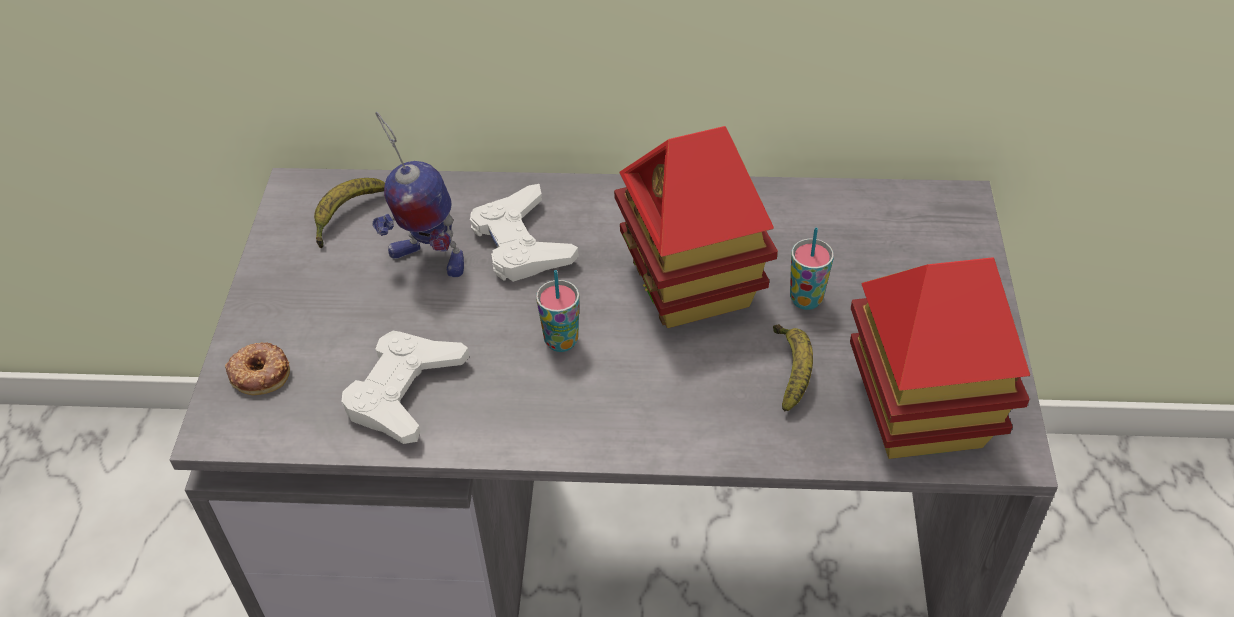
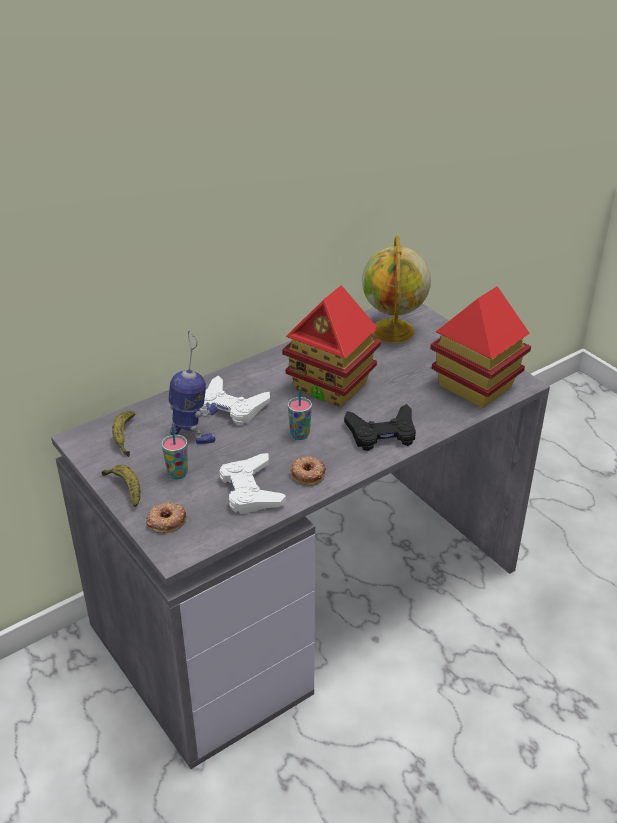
camera: 40 degrees left, 10 degrees down
toy robot [372,112,464,277] -> toy robot turned 135 degrees counterclockwise [168,331,219,444]
banana [773,324,813,411] -> banana moved to [101,465,141,507]
cup [790,228,834,310] -> cup moved to [162,426,188,480]
none -> donut [290,456,326,486]
none -> black game controller [344,404,416,451]
none -> globe [362,236,431,343]

